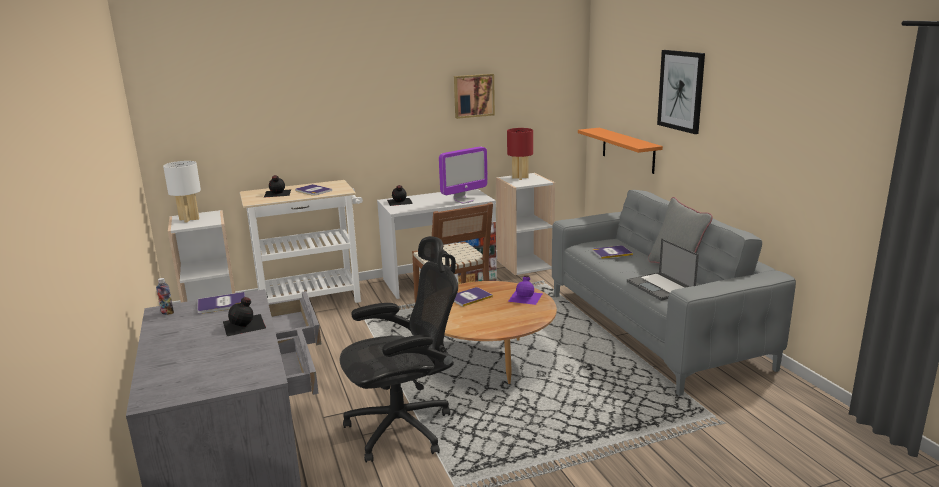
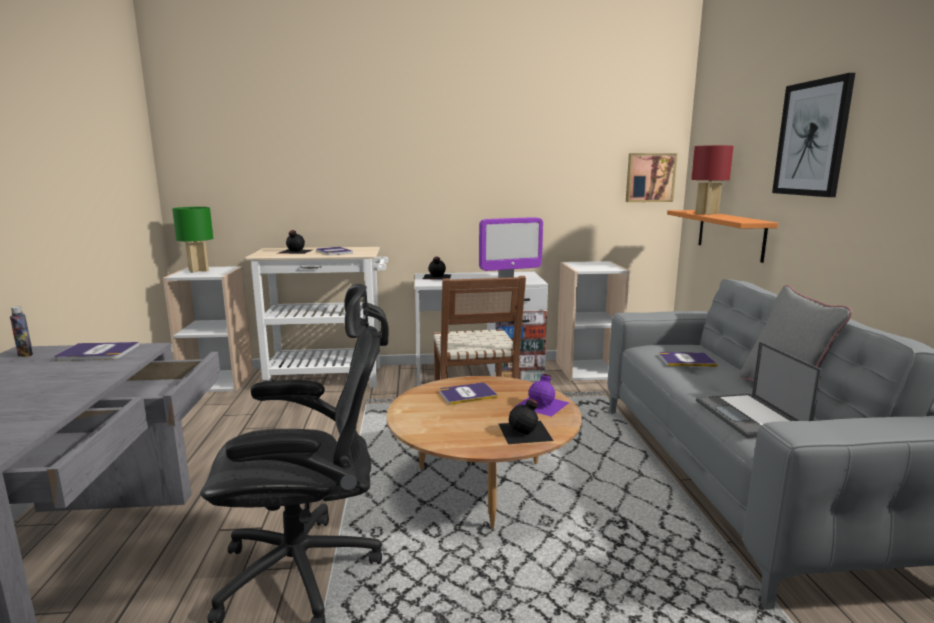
camera: 15 degrees right, 5 degrees down
white table lamp [163,161,201,223] -> green table lamp [172,207,213,273]
black bottle [223,297,266,336] -> black bottle moved to [499,398,554,444]
picture [454,74,495,119] -> picture moved to [626,153,677,202]
red table lamp [507,128,533,180] -> red table lamp moved to [691,145,733,215]

